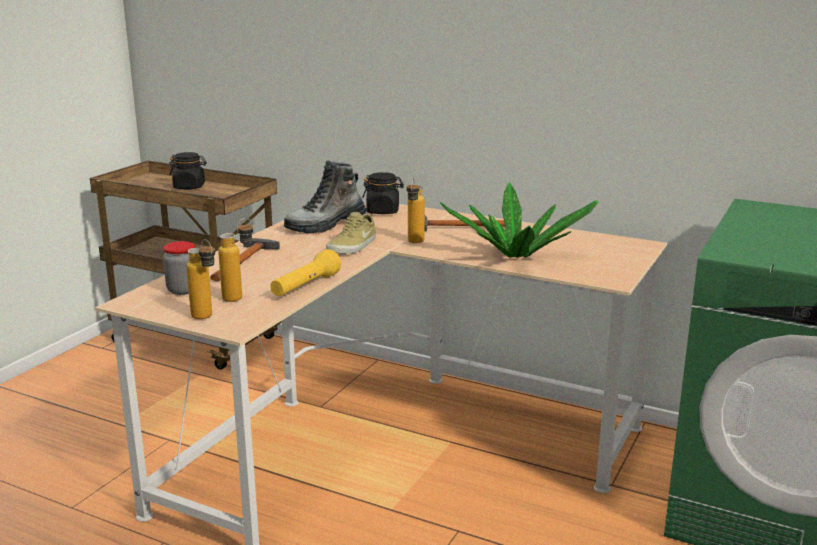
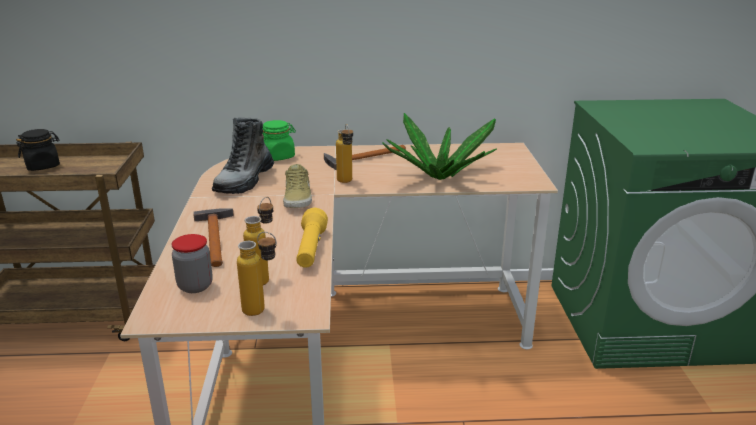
camera: 30 degrees left, 5 degrees up
black jar [362,172,404,214] -> green jar [262,120,296,161]

